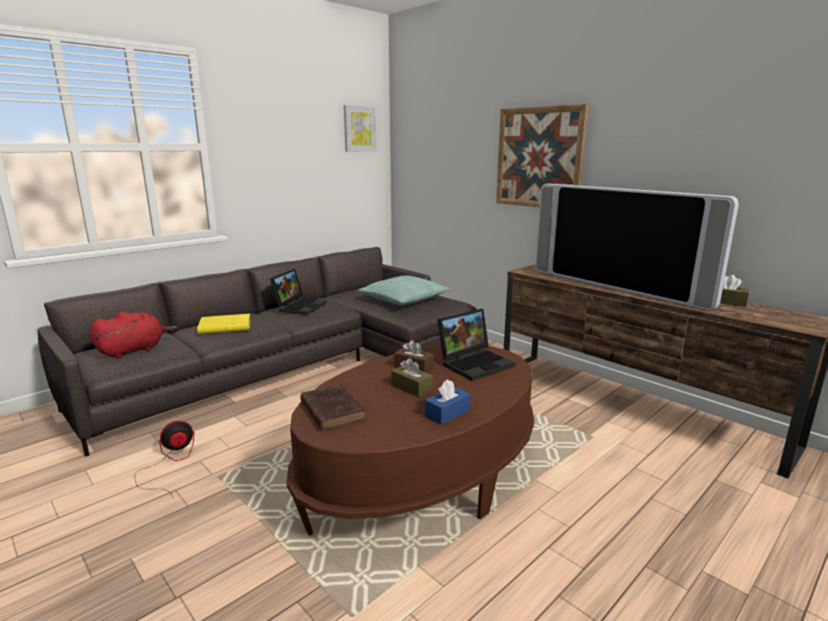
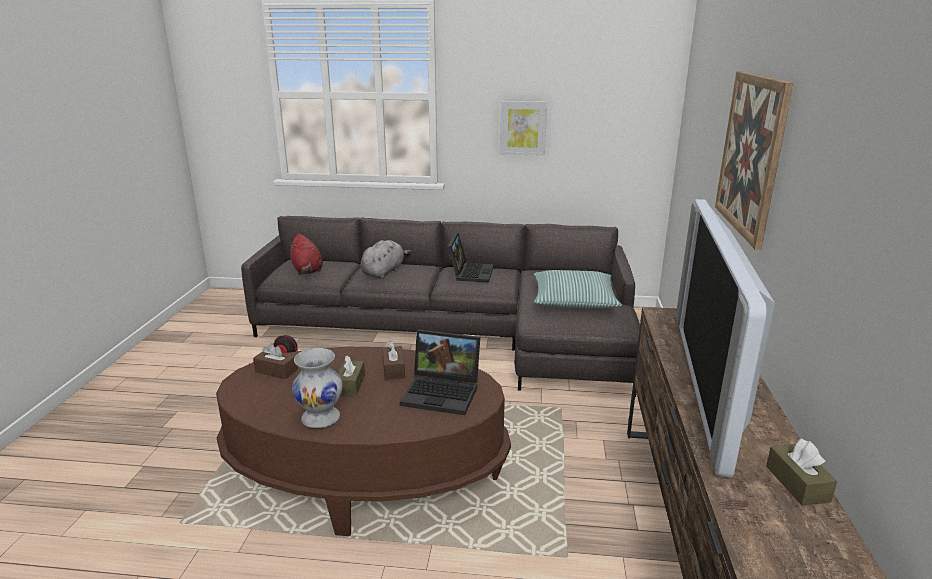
camera: 50 degrees right, 5 degrees up
red plush toy [90,312,177,358] -> red plush toy turned 60 degrees clockwise [289,234,323,275]
yellow book [197,313,251,334] -> grey plush toy [361,240,411,279]
laptop [270,269,327,315] -> laptop turned 60 degrees counterclockwise [448,233,494,282]
brown book [300,384,366,431] -> brown tissue box [253,343,298,379]
picture [344,105,377,152] -> picture moved to [500,101,547,156]
blue tissue box [425,380,471,425] -> white vase [292,348,343,428]

